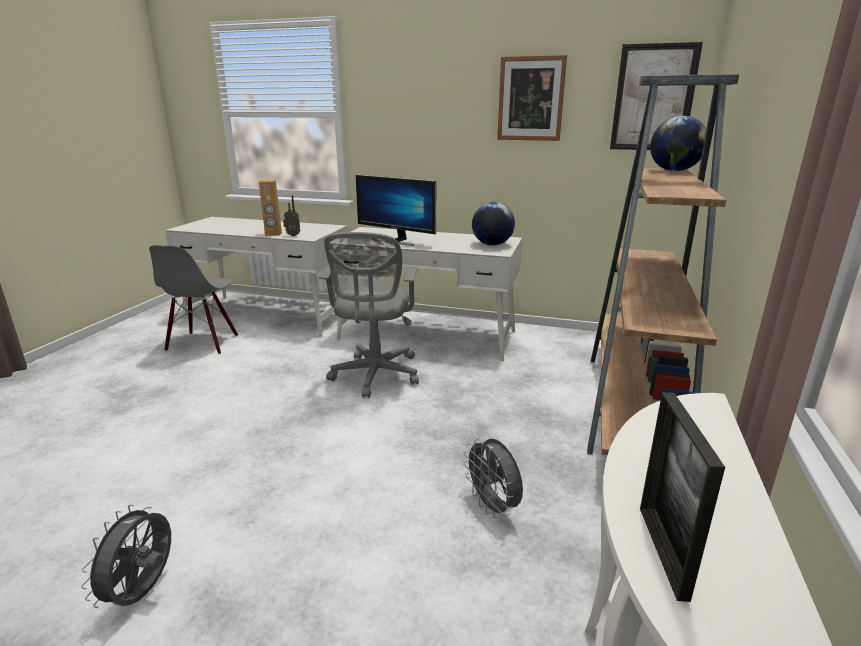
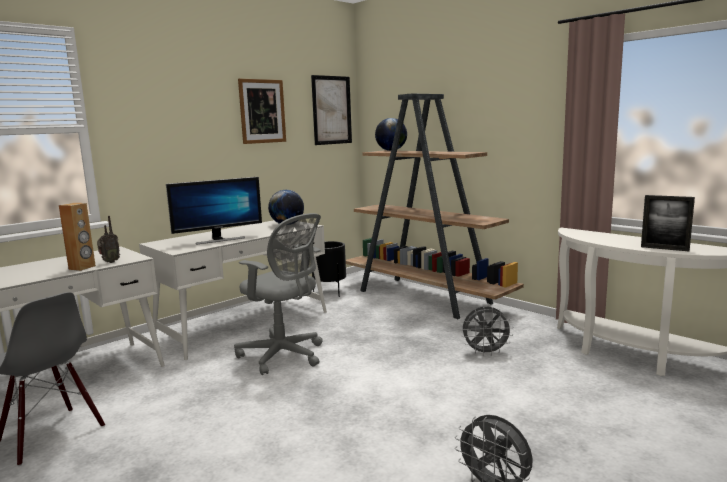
camera: 60 degrees left, 10 degrees down
none -> black planter [312,241,346,297]

